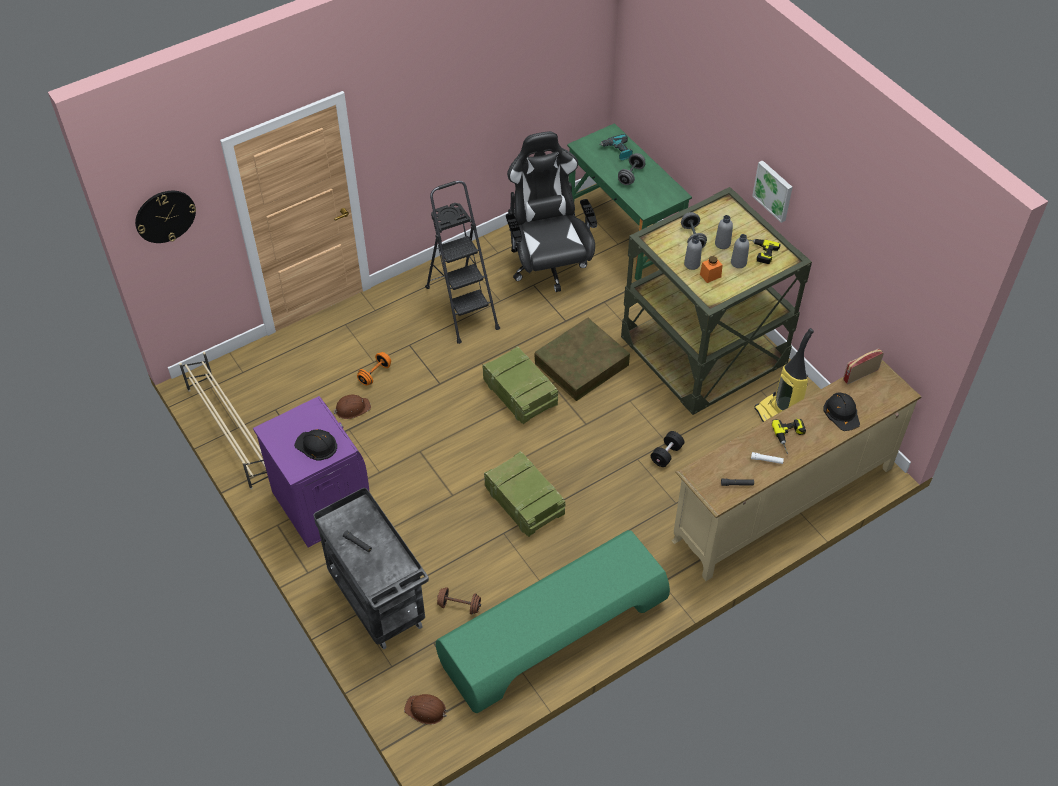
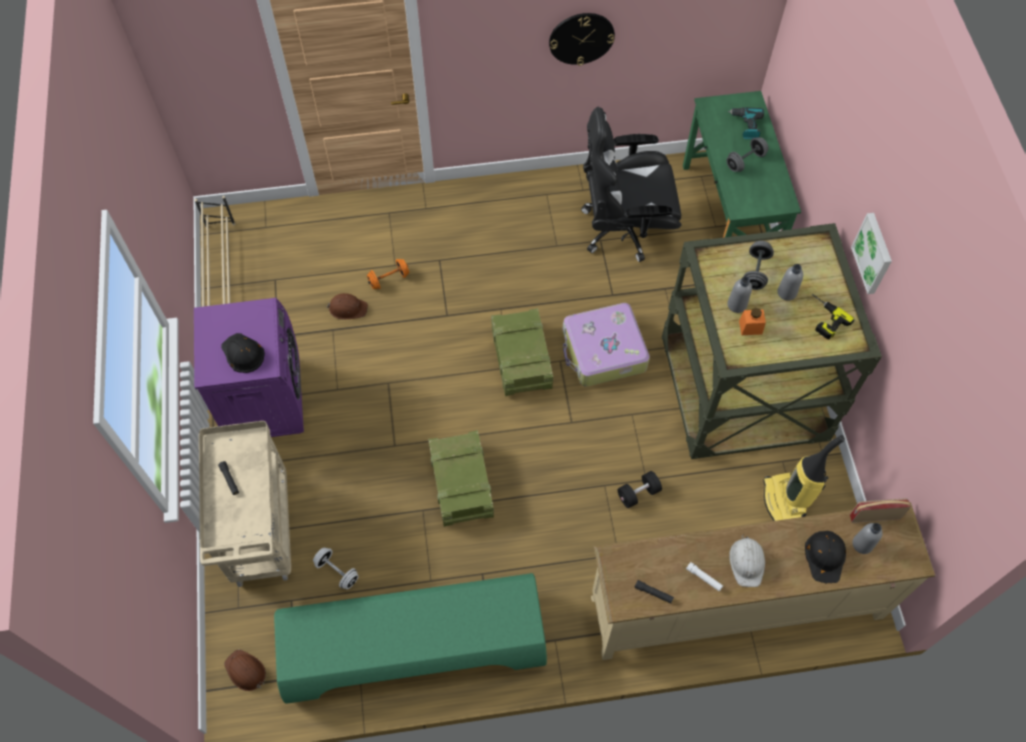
camera: 25 degrees right, 10 degrees up
wall clock [135,191,196,243] -> wall clock moved to [549,13,615,66]
black cart [313,488,429,649] -> beige cart [199,421,291,587]
step ladder [425,181,500,344] -> none
brown dumbbell [437,587,481,614] -> white dumbbell [313,547,359,589]
black office chair [506,131,597,292] -> black office chair turned 105 degrees counterclockwise [581,107,682,262]
brown storage box [535,318,630,401] -> suitcase [563,303,650,387]
grey bottle [731,234,749,268] -> grey bottle moved to [852,523,883,554]
power drill [772,419,806,454] -> white hard hat [729,534,765,587]

